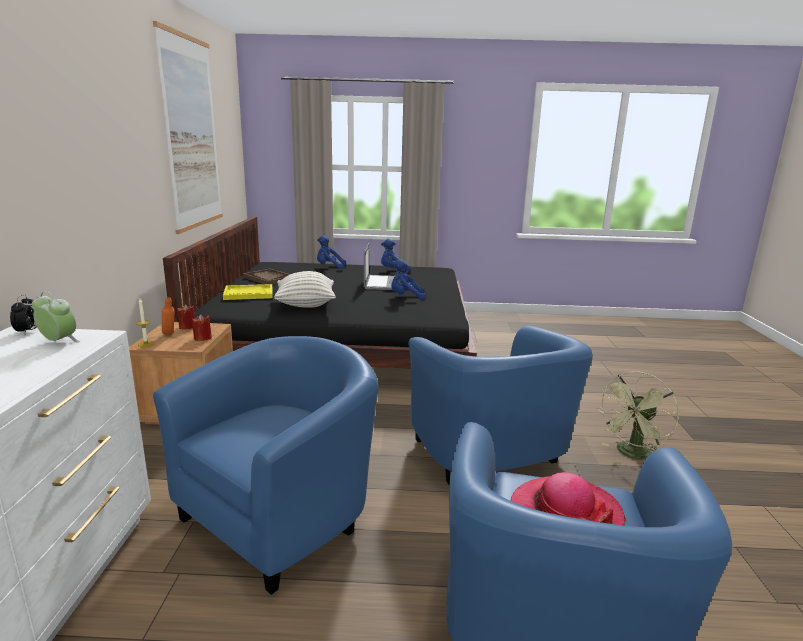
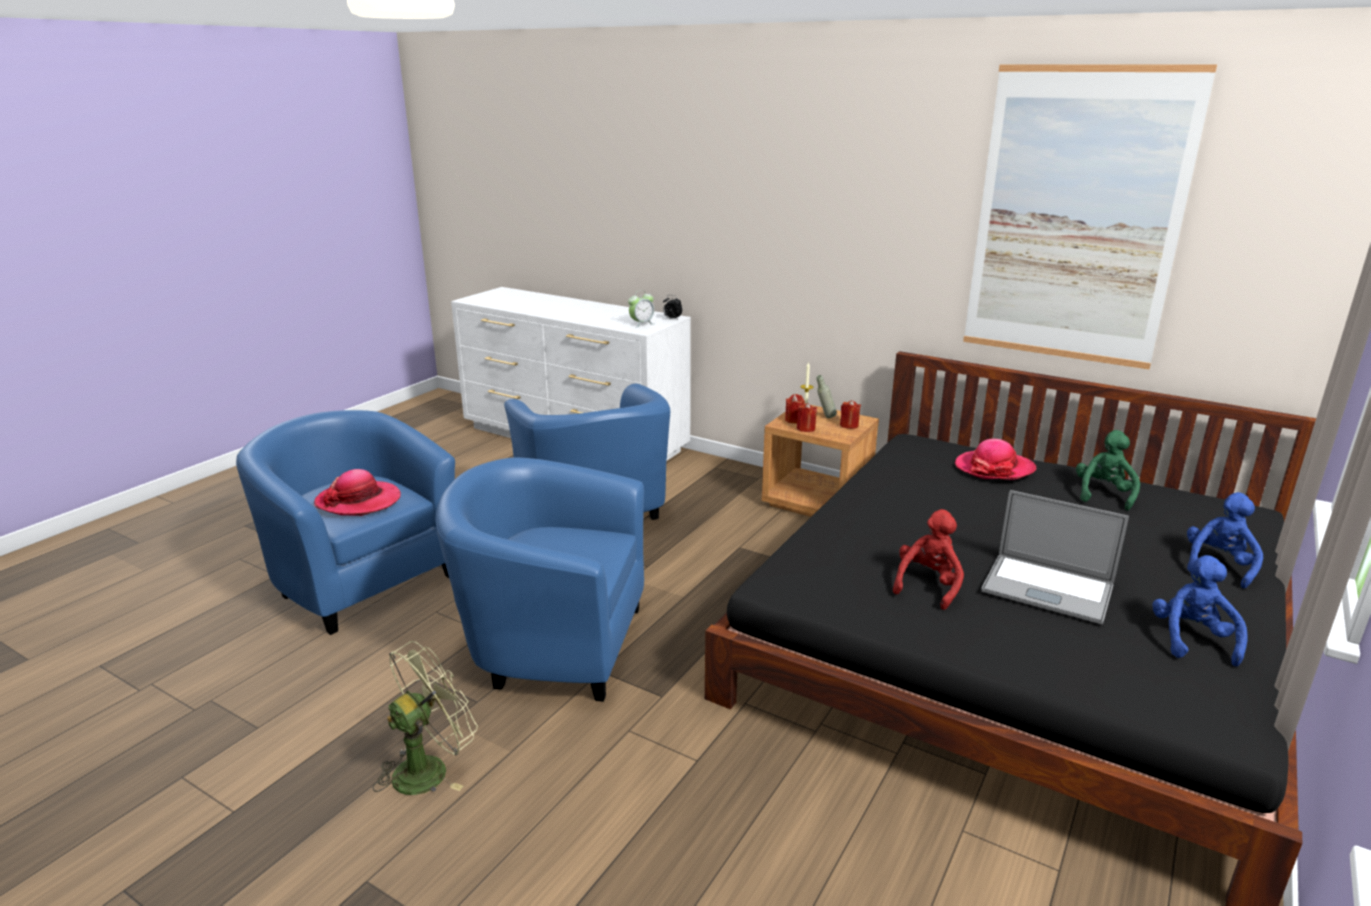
camera: 120 degrees right, 5 degrees up
orange bottle [162,297,175,335] -> grey bottle [817,375,837,418]
yellow tray [223,284,272,300] -> hat [955,439,1037,480]
brown tray [243,269,290,284] -> green plush toy [1076,430,1140,511]
pillow [274,271,336,308] -> none
blue plush toy [391,259,425,300] -> red plush toy [893,509,964,610]
green fan [597,371,679,460] -> green fan turned 60 degrees clockwise [373,641,478,795]
none -> red candle [785,394,805,423]

